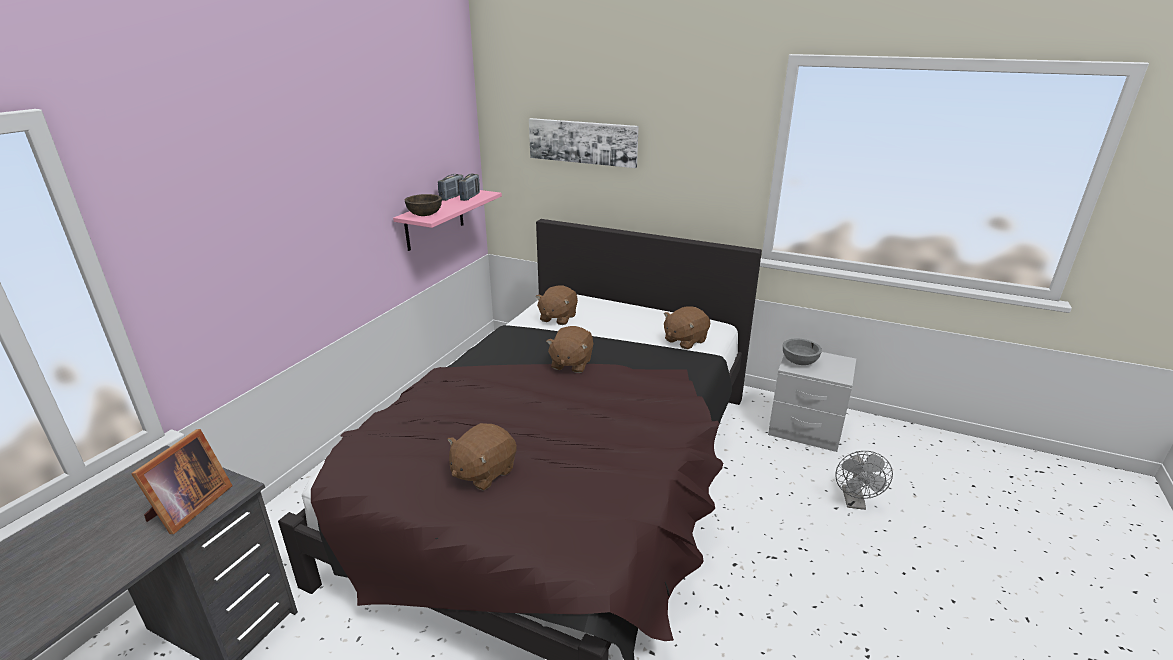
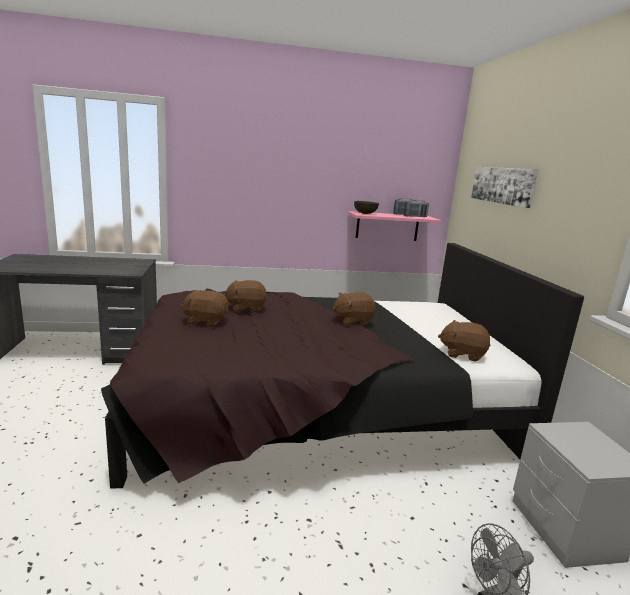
camera: 55 degrees right, 10 degrees down
picture frame [131,429,233,534] -> none
brown plush toy [536,285,578,325] -> brown plush toy moved to [223,280,267,313]
grey bowl [783,339,822,365] -> none

